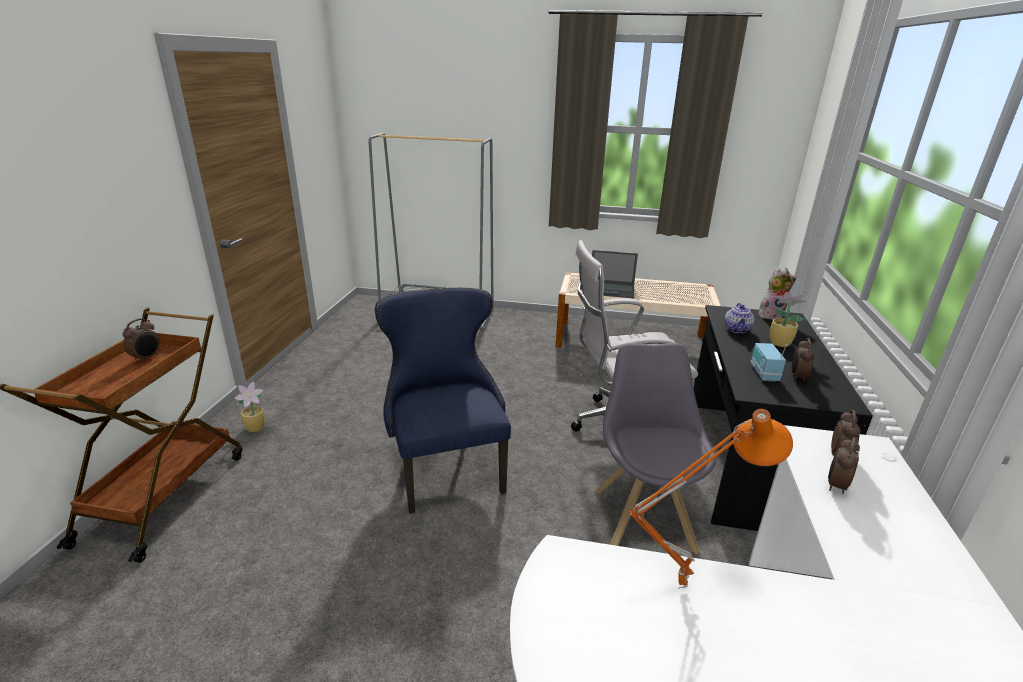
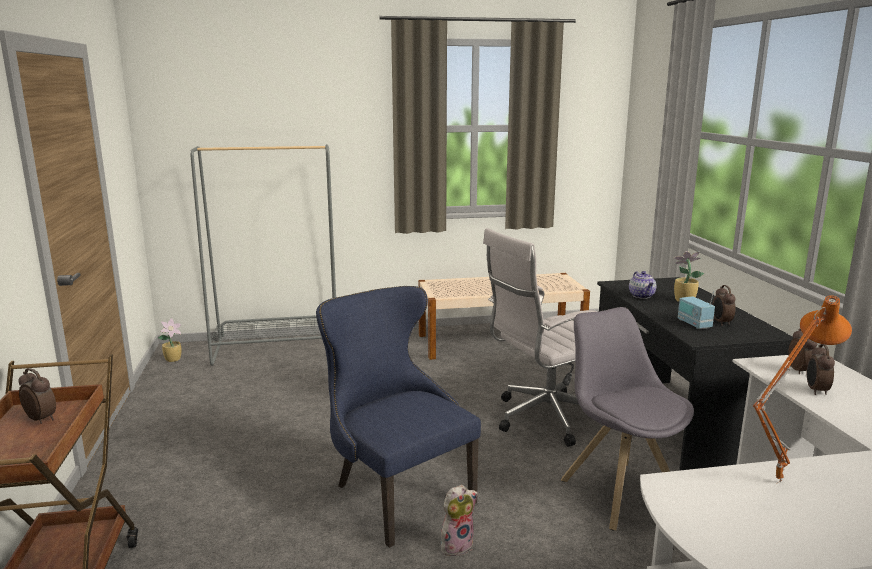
camera: 20 degrees left, 10 degrees down
alarm clock [123,318,160,363] -> alarm clock turned 60 degrees counterclockwise [19,368,56,424]
potted plant [234,382,265,432] -> potted plant moved to [158,318,182,362]
laptop [592,250,638,298] -> none
plush toy [758,268,796,320] -> plush toy moved to [441,485,478,556]

